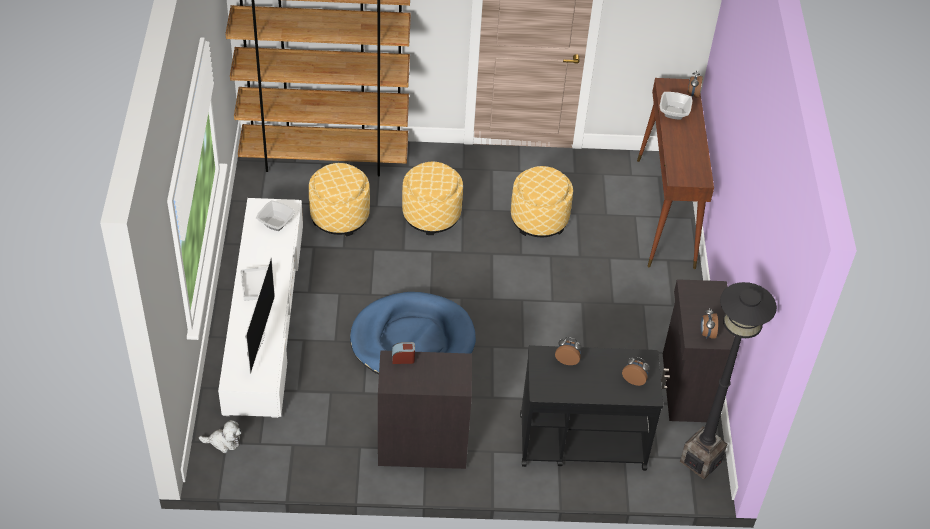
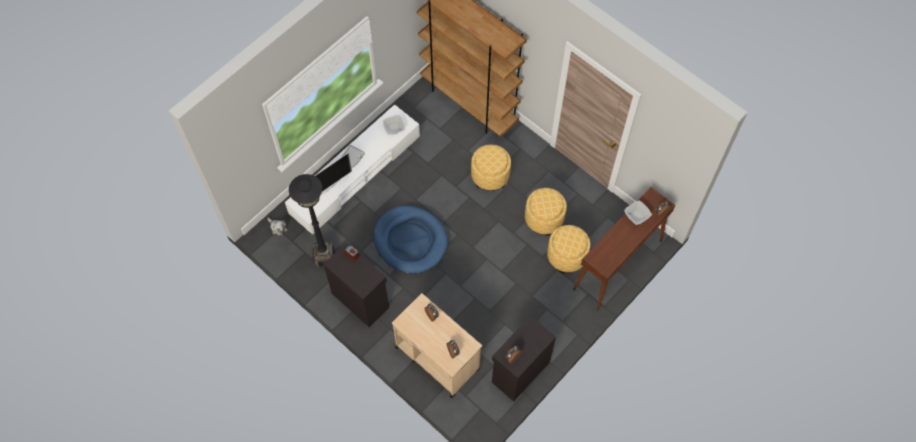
camera: 45 degrees right, 15 degrees up
ottoman [309,163,370,236] -> ottoman moved to [547,225,590,273]
black cart [520,345,663,471] -> beige cart [392,293,482,398]
black floor lamp [680,282,777,479] -> black floor lamp moved to [289,174,335,267]

